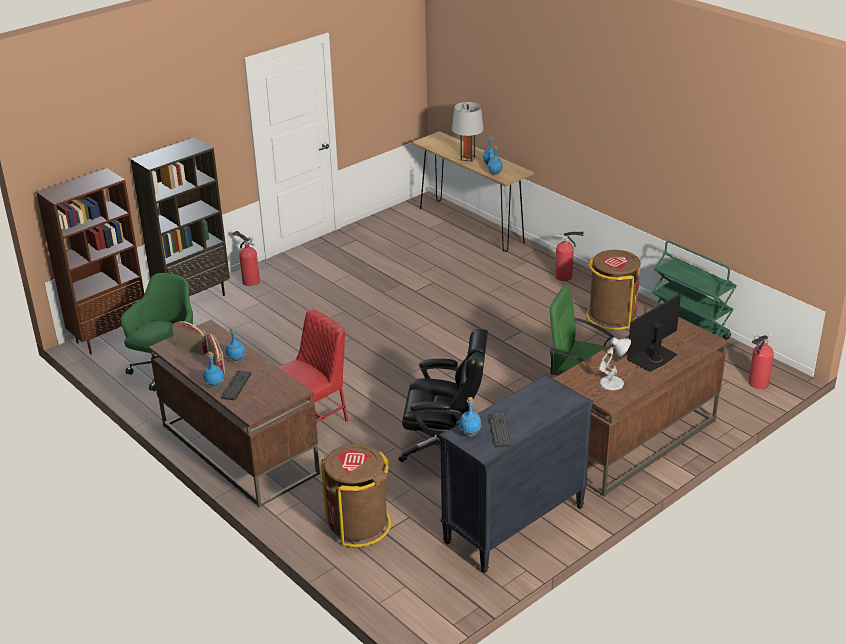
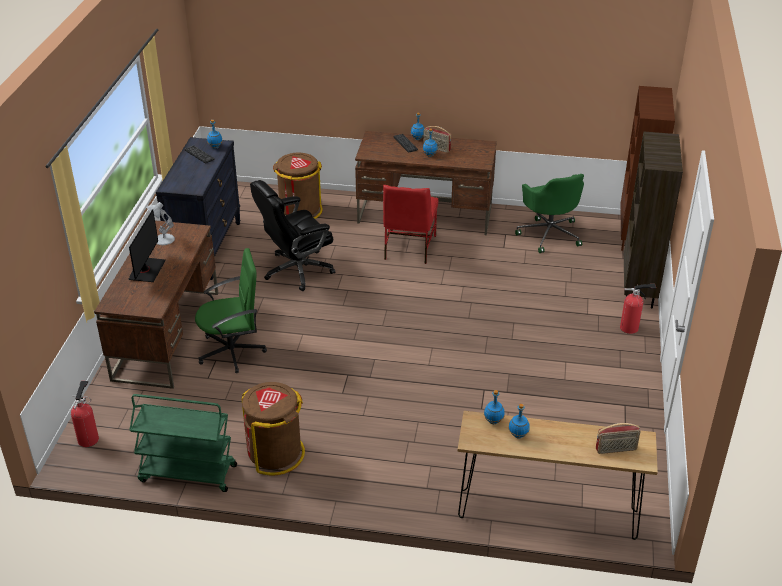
camera: 140 degrees right, 5 degrees up
radio [172,321,208,355] -> radio moved to [596,423,641,454]
grey table lamp [452,102,484,162] -> none
fire extinguisher [555,232,584,281] -> none

